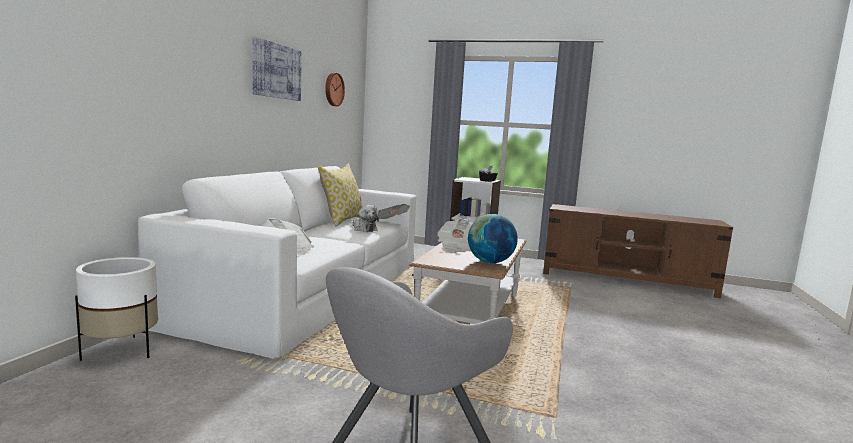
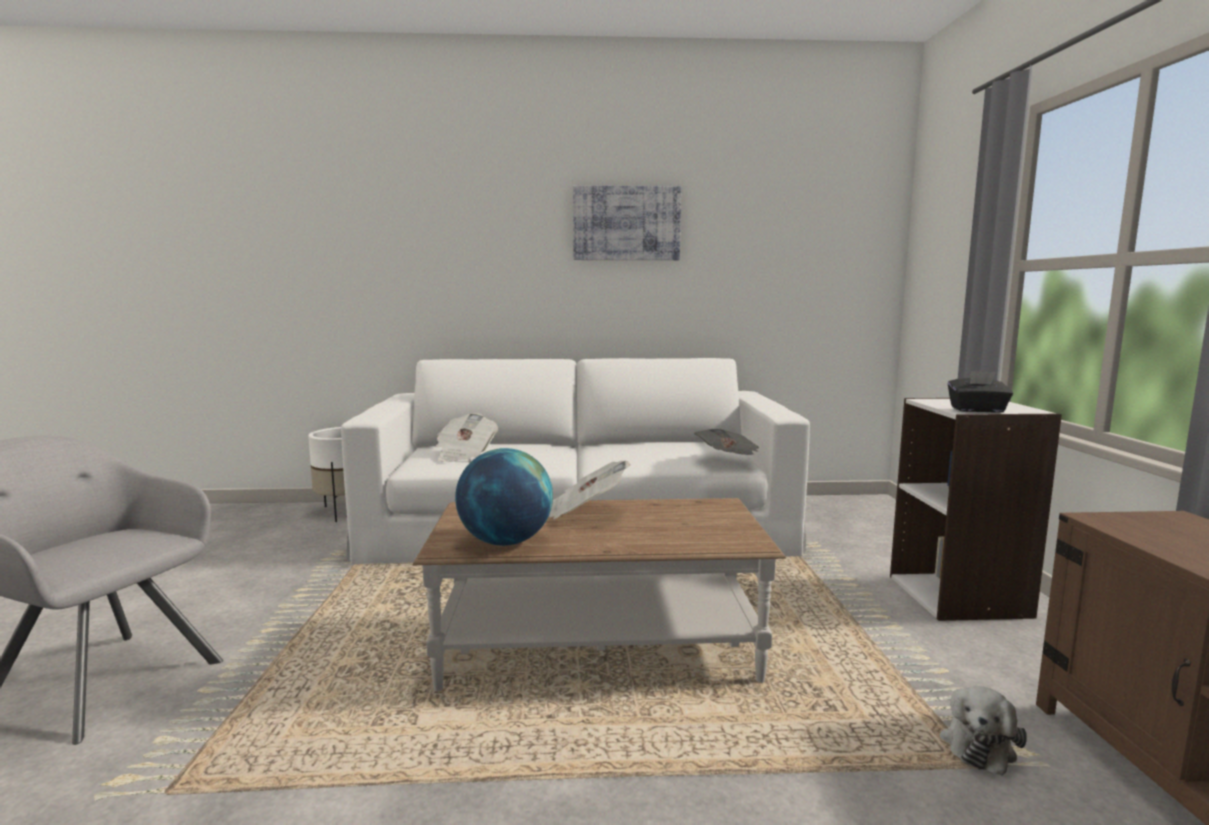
camera: 70 degrees right, 0 degrees up
pillow [318,163,362,227] -> none
wall clock [325,73,345,106] -> none
plush toy [353,205,379,232] -> plush toy moved to [940,686,1027,776]

